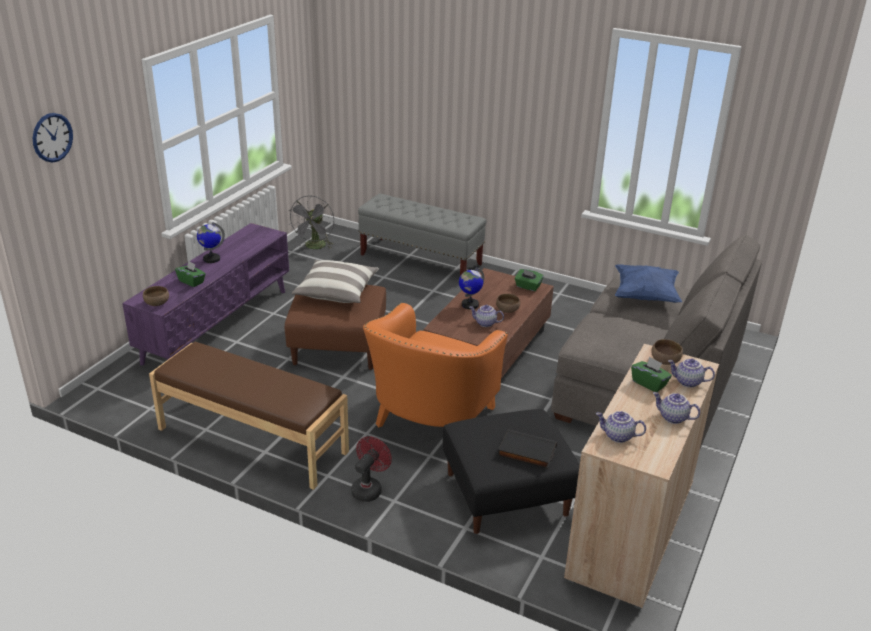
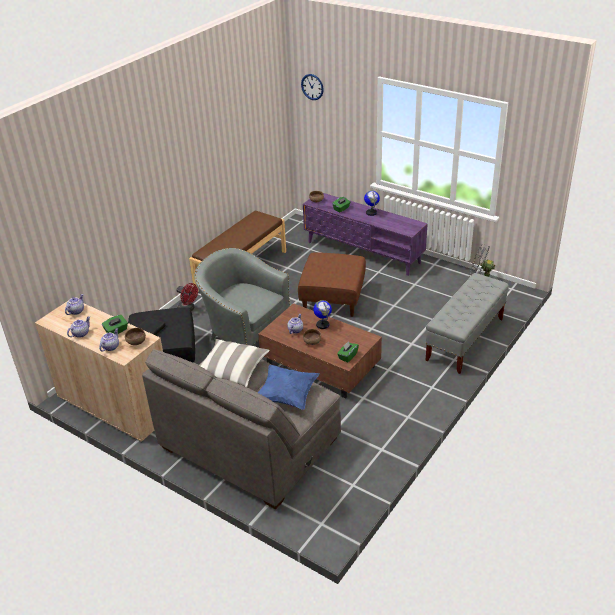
camera: 100 degrees right, 5 degrees up
pillow [291,260,379,303] -> pillow moved to [199,339,270,387]
orange armchair [363,302,508,427] -> grey armchair [194,248,290,346]

